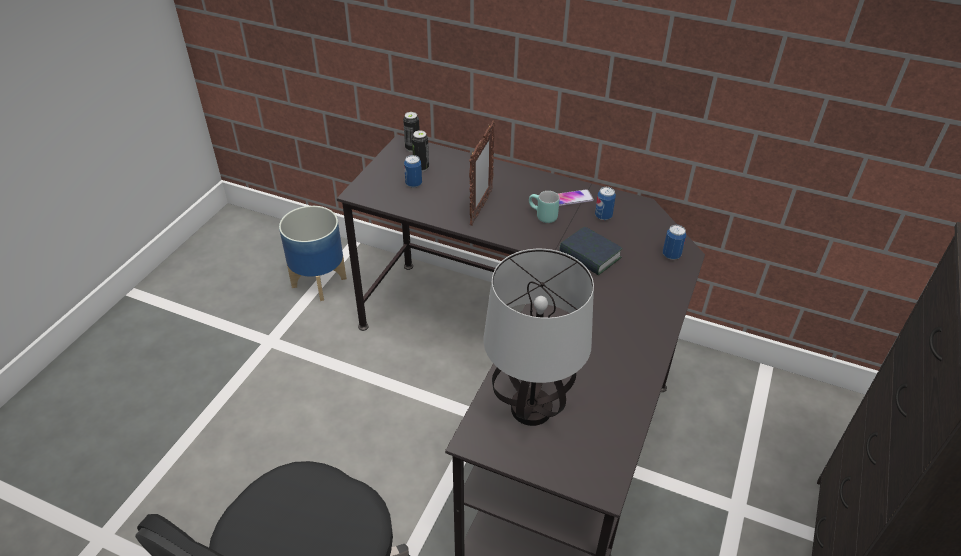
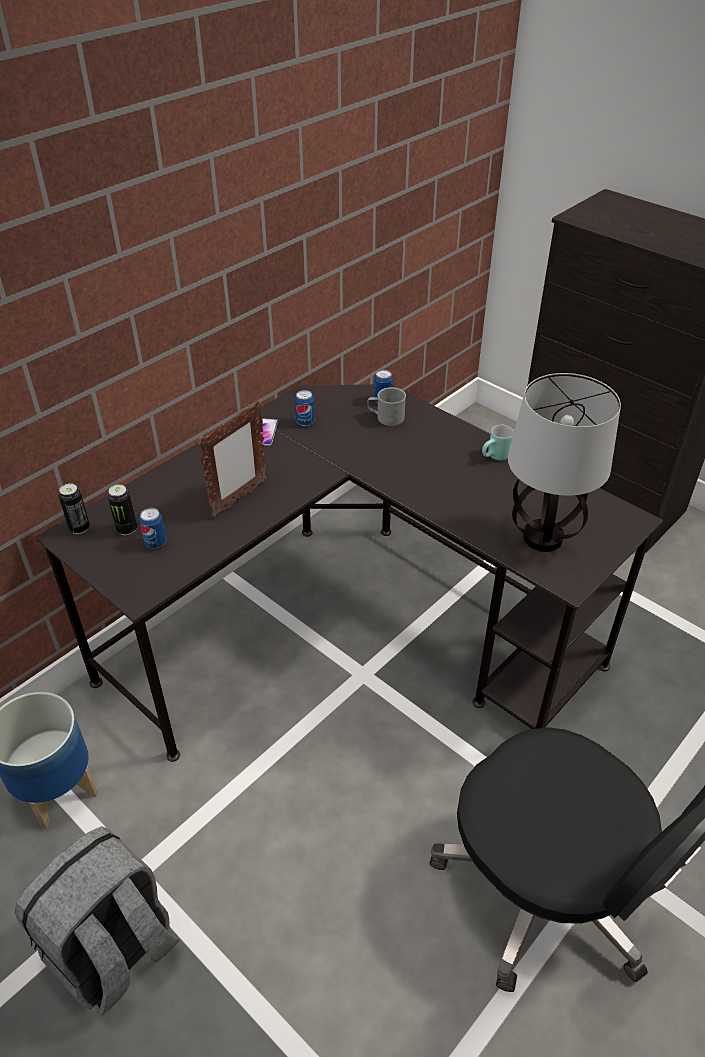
camera: 70 degrees left, 0 degrees up
picture frame [469,120,495,226] -> picture frame turned 90 degrees clockwise [198,401,267,518]
turquoise mug [529,191,560,223] -> turquoise mug moved to [482,424,514,460]
book [559,227,623,276] -> none
none -> grey backpack [15,826,179,1015]
none -> grey mug [367,387,406,426]

